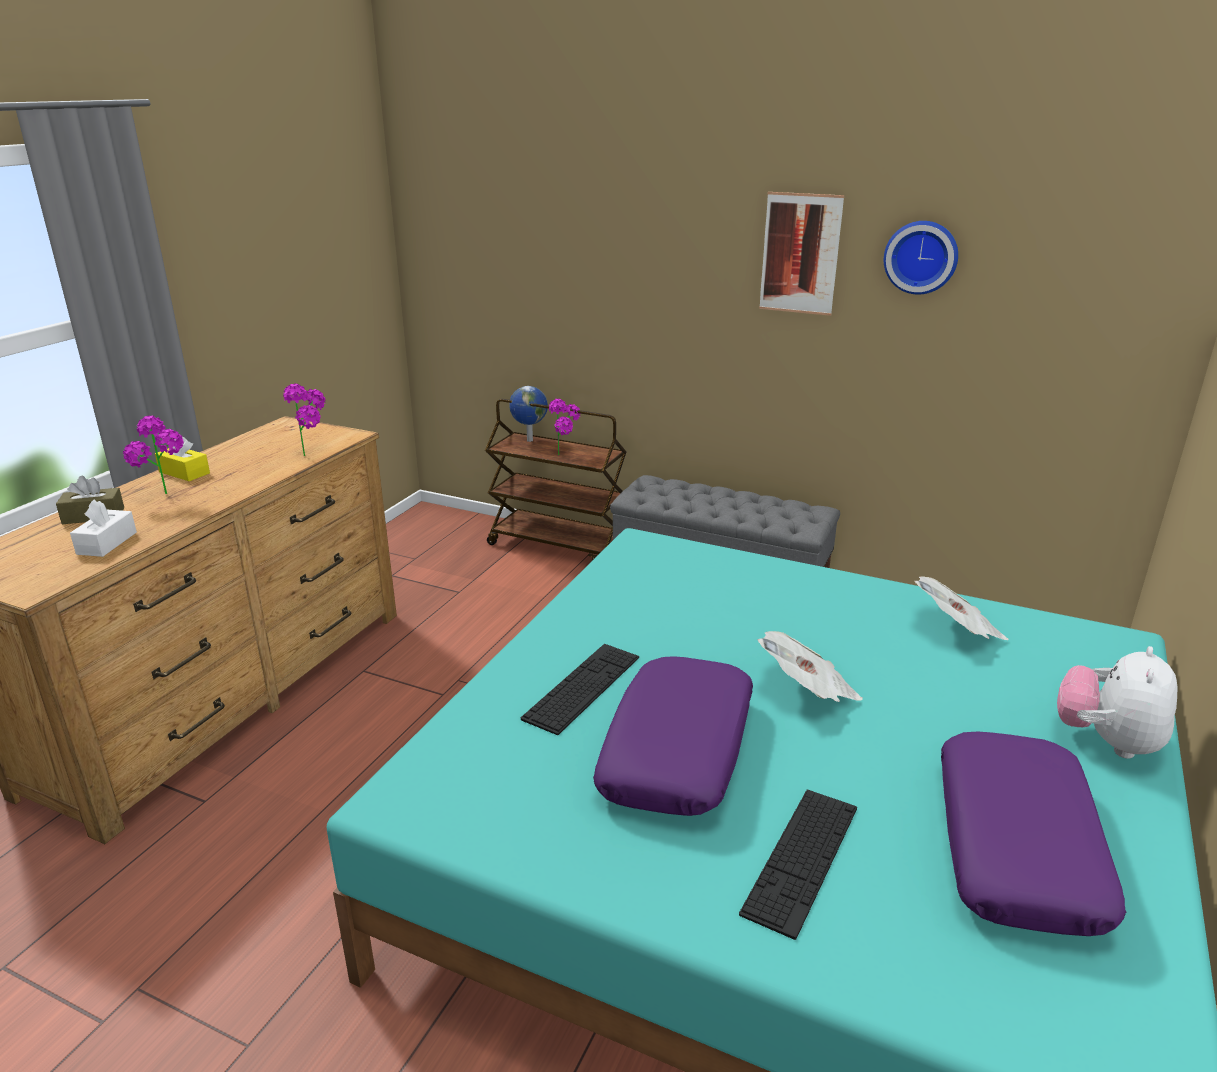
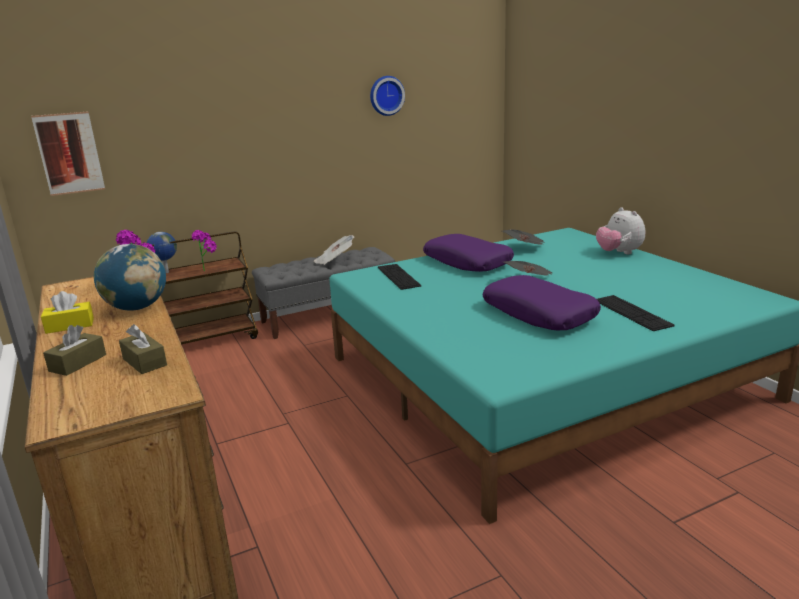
camera: 50 degrees left, 5 degrees down
white tissue box [70,499,137,557] -> brown tissue box [119,324,167,374]
potted plant [123,415,184,494] -> none
keyboard [521,644,639,735] -> keyboard moved to [378,264,421,290]
picture [759,192,844,316] -> picture moved to [31,112,105,196]
purple pillow [941,731,1126,936] -> purple pillow moved to [423,234,514,272]
none -> globe [94,244,166,311]
none -> newspaper [314,235,354,265]

